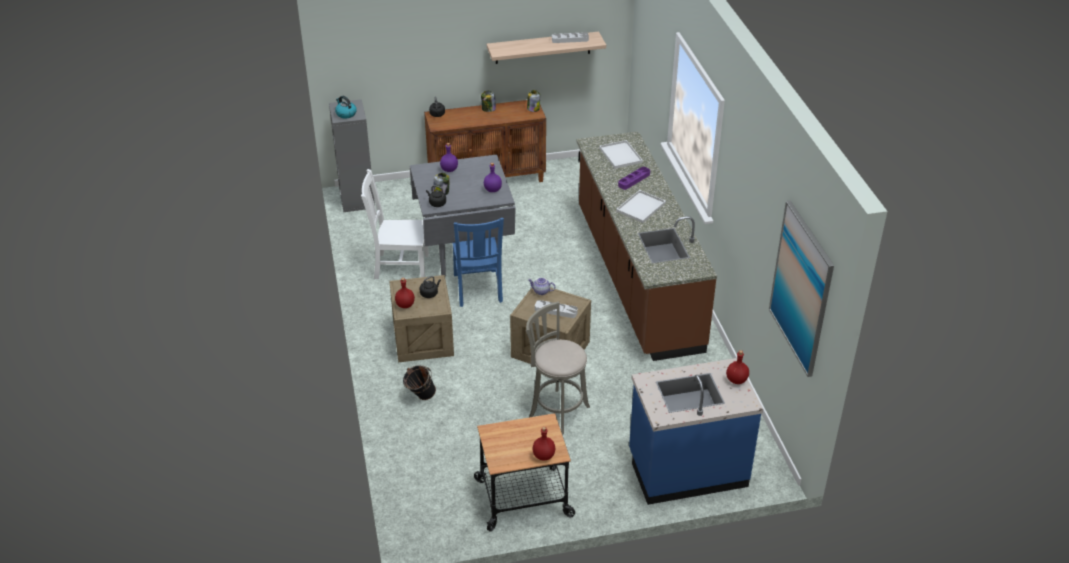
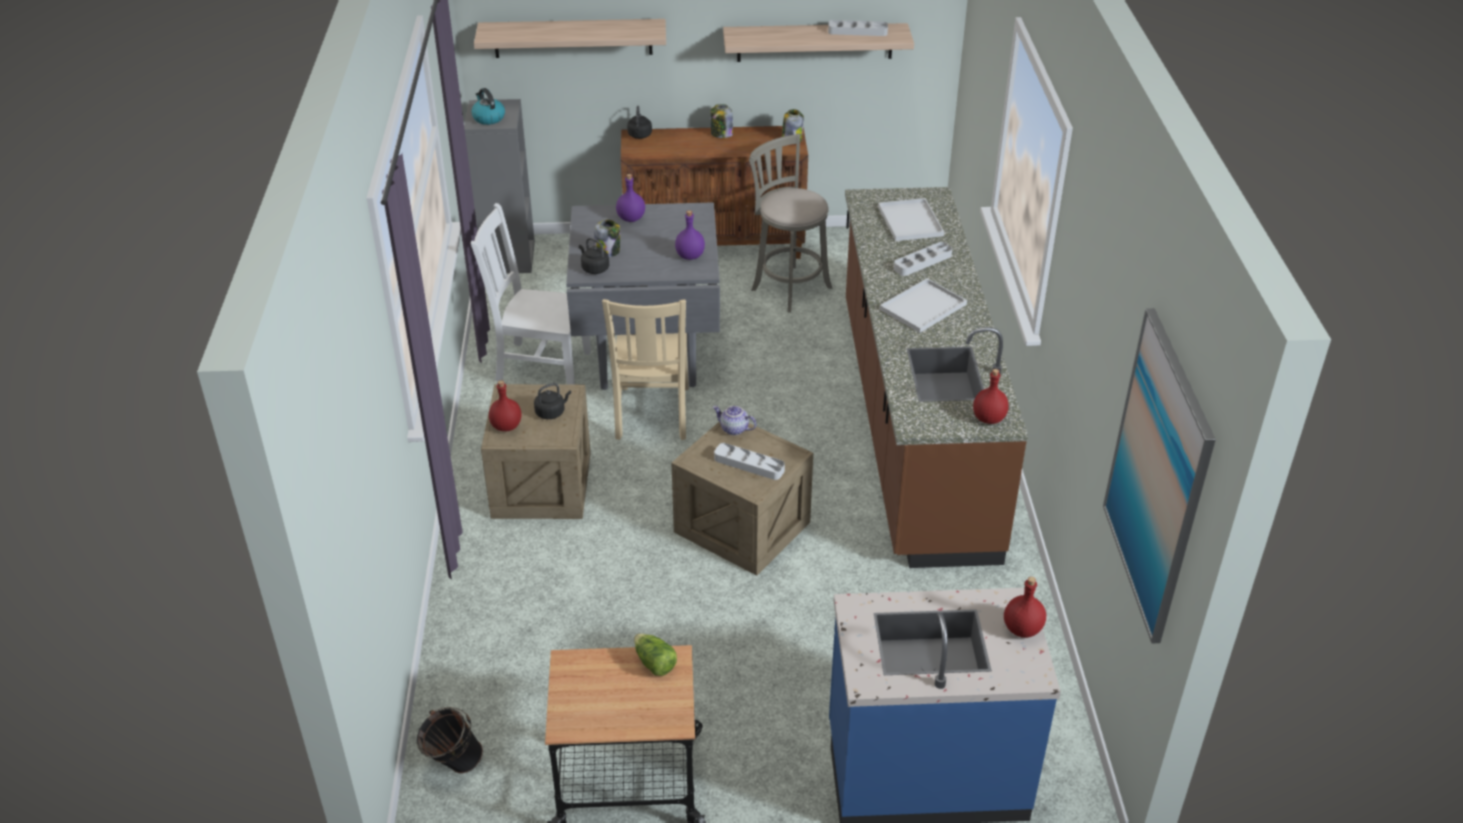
camera: 10 degrees right, 0 degrees up
black bucket [403,365,436,400] -> black bucket moved to [417,707,483,773]
blue chair [453,218,504,307] -> beige chair [602,299,689,440]
grey stool [526,302,590,434] -> grey stool moved to [749,134,832,312]
red bottle [533,427,555,460] -> red bottle moved to [973,369,1009,424]
purple tray [618,167,650,190] -> grey tray [894,242,952,276]
none -> shelf [474,19,666,58]
none -> lettuce [634,633,677,676]

